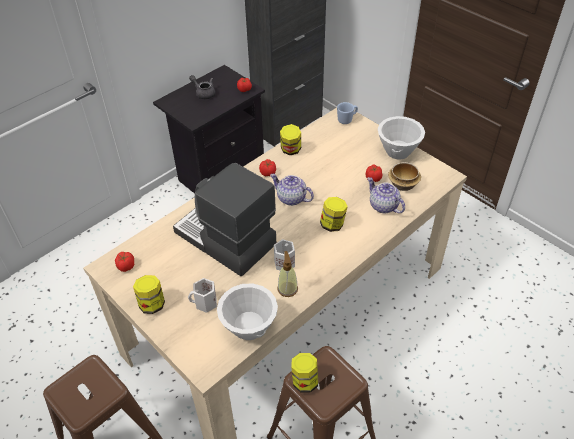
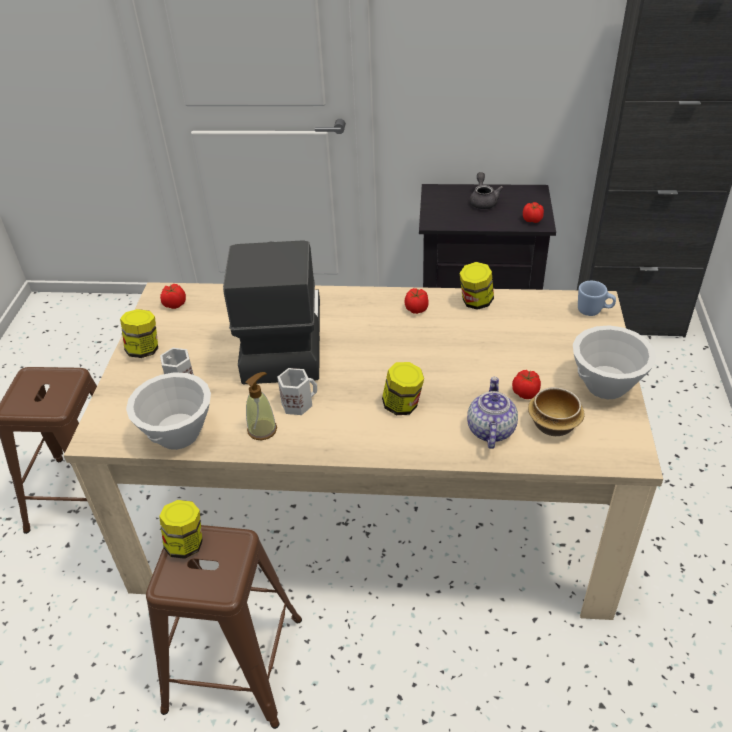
camera: 50 degrees right, 5 degrees down
teapot [270,174,314,206] -> none

